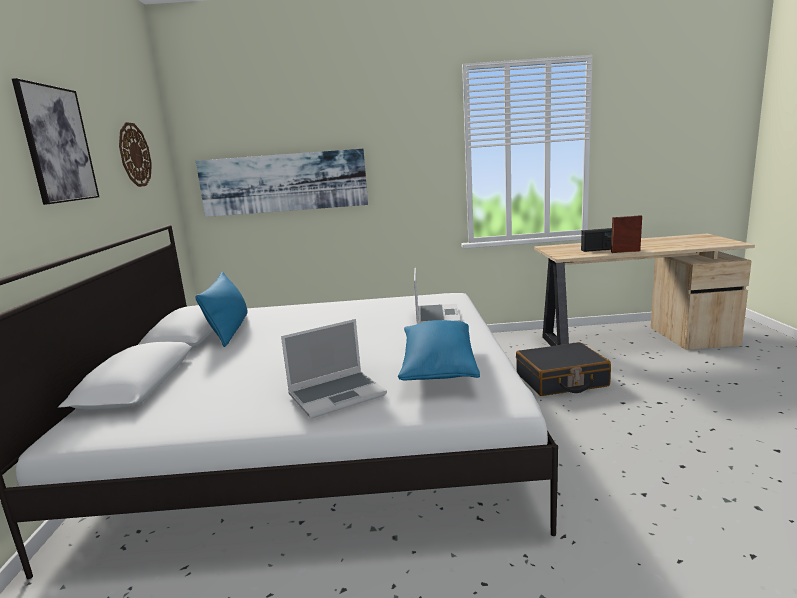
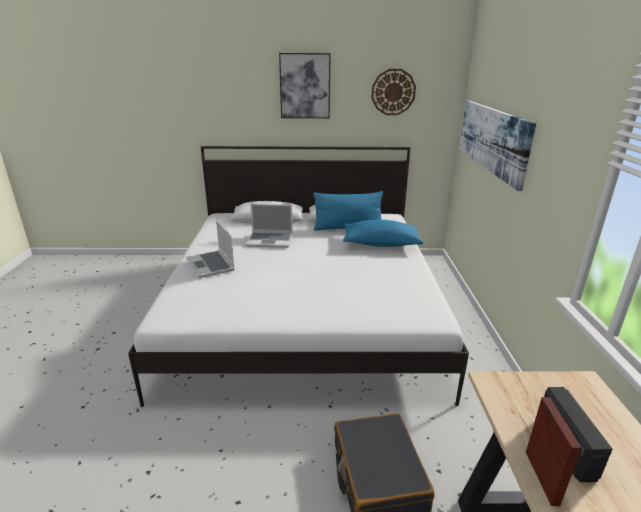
camera: 90 degrees right, 10 degrees up
blue pillow [398,320,480,381] -> blue pillow moved to [343,219,423,247]
laptop [414,268,461,324] -> laptop moved to [246,204,293,248]

